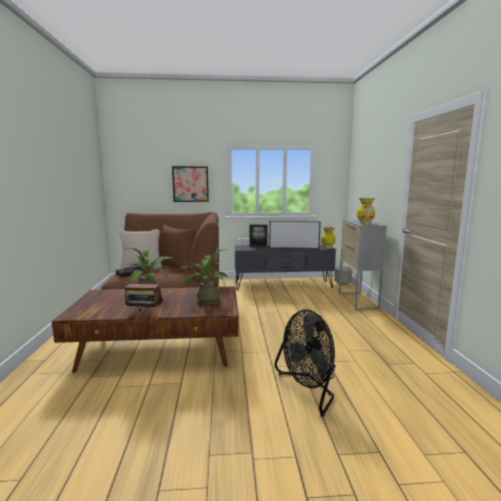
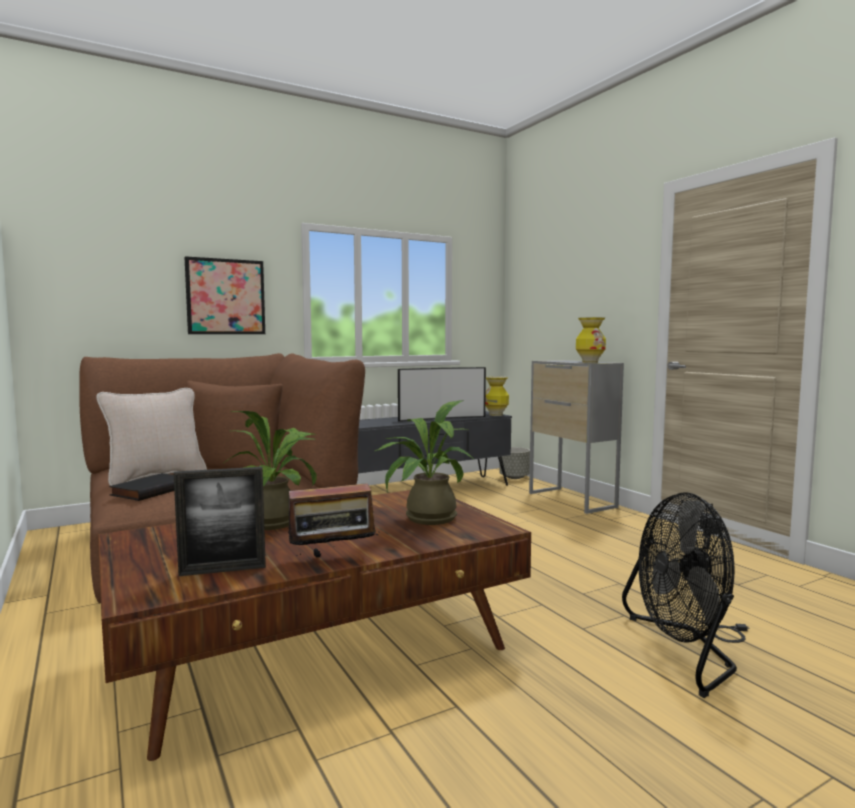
camera: 25 degrees left, 5 degrees down
picture frame [250,224,268,247] -> picture frame moved to [174,467,266,576]
black fan [275,309,336,417] -> black fan turned 45 degrees clockwise [622,492,749,698]

